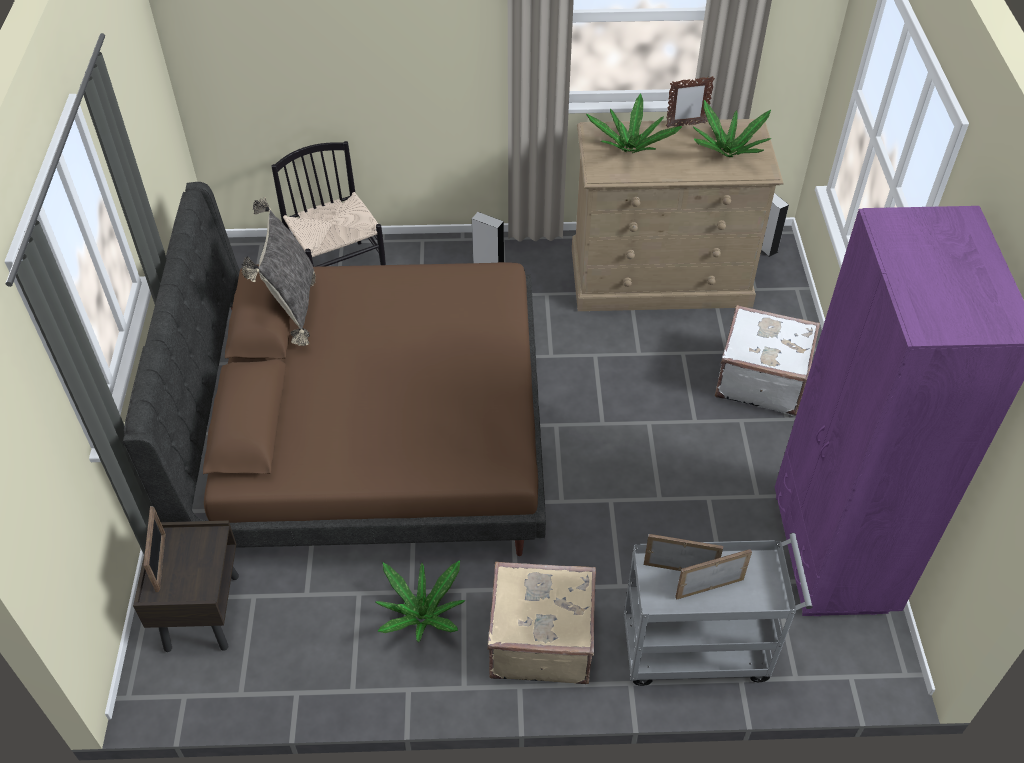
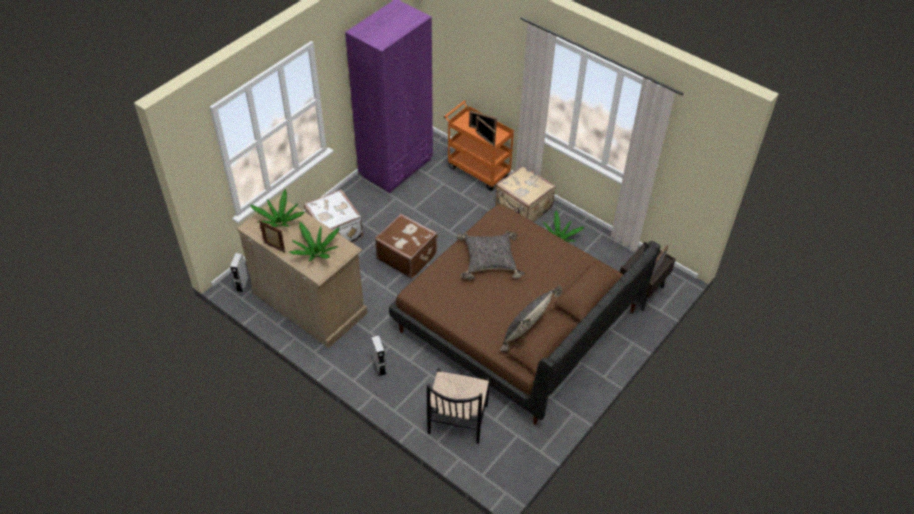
camera: 140 degrees left, 0 degrees up
grey cart [624,533,812,686] -> orange cart [444,100,514,191]
none -> brown suitcase [375,214,438,279]
none -> pillow [457,230,525,280]

